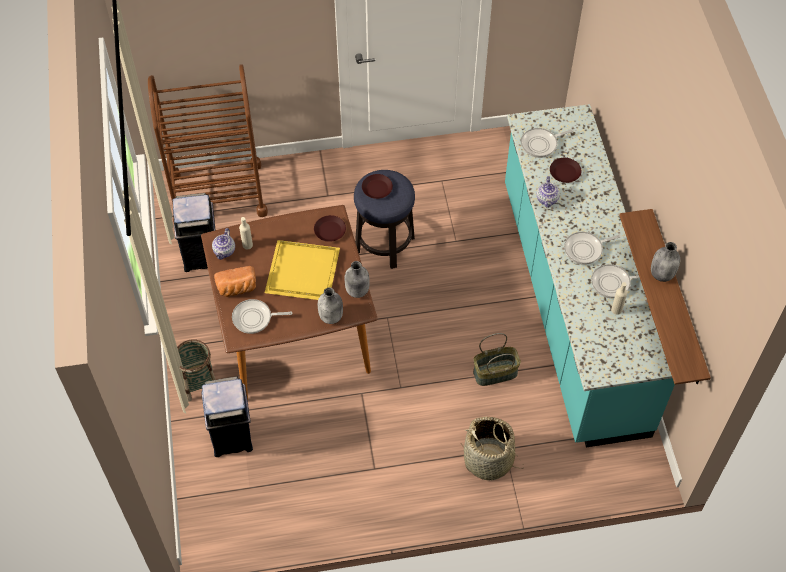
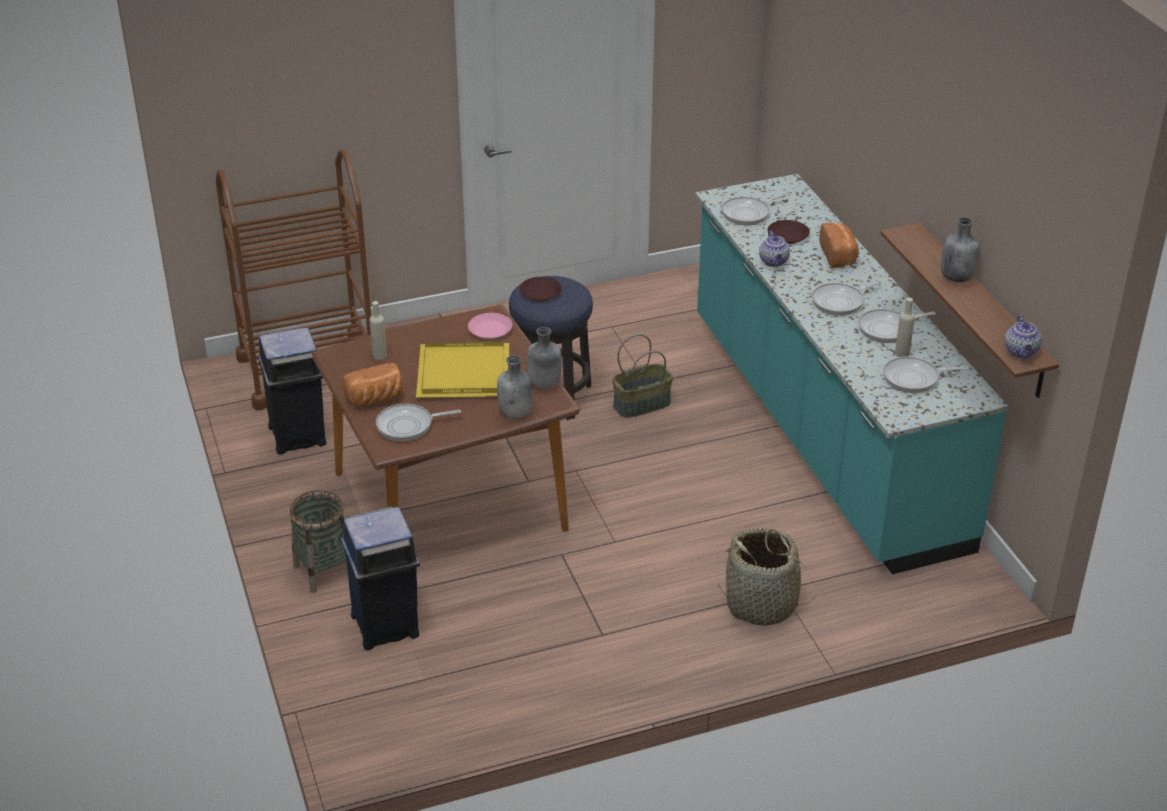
camera: 10 degrees left, 20 degrees down
teapot [212,228,235,260] -> teapot moved to [1005,315,1042,359]
brown plate [314,215,346,242] -> pink plate [468,313,512,339]
basket [473,333,521,386] -> basket moved to [612,334,673,418]
none -> bread [819,223,859,268]
none -> frying pan [883,357,968,393]

